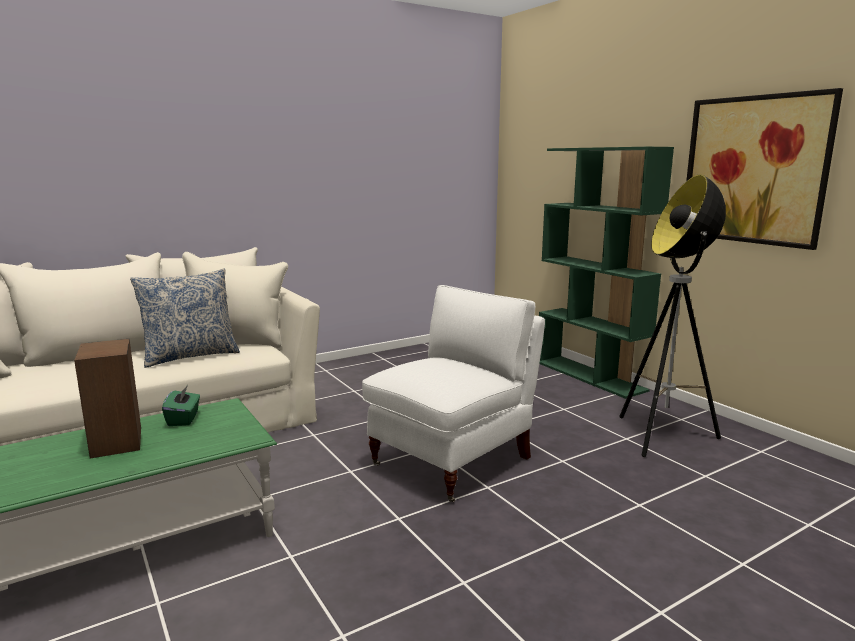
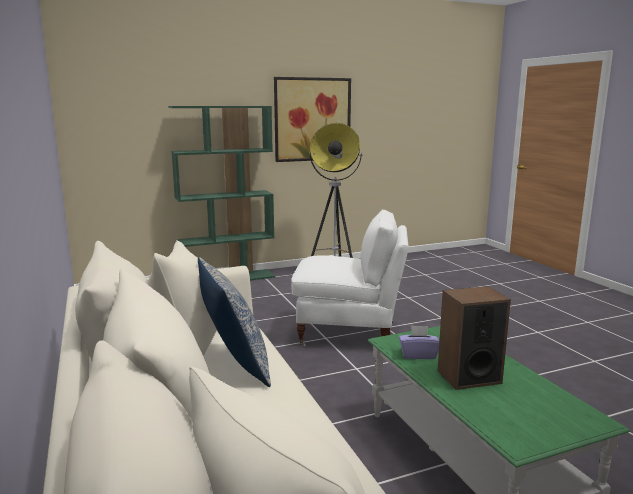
camera: 80 degrees left, 0 degrees up
green tissue box [162,385,200,426] -> purple tissue box [399,325,439,359]
white armchair [362,285,545,502] -> white armchair turned 135 degrees clockwise [291,210,409,346]

